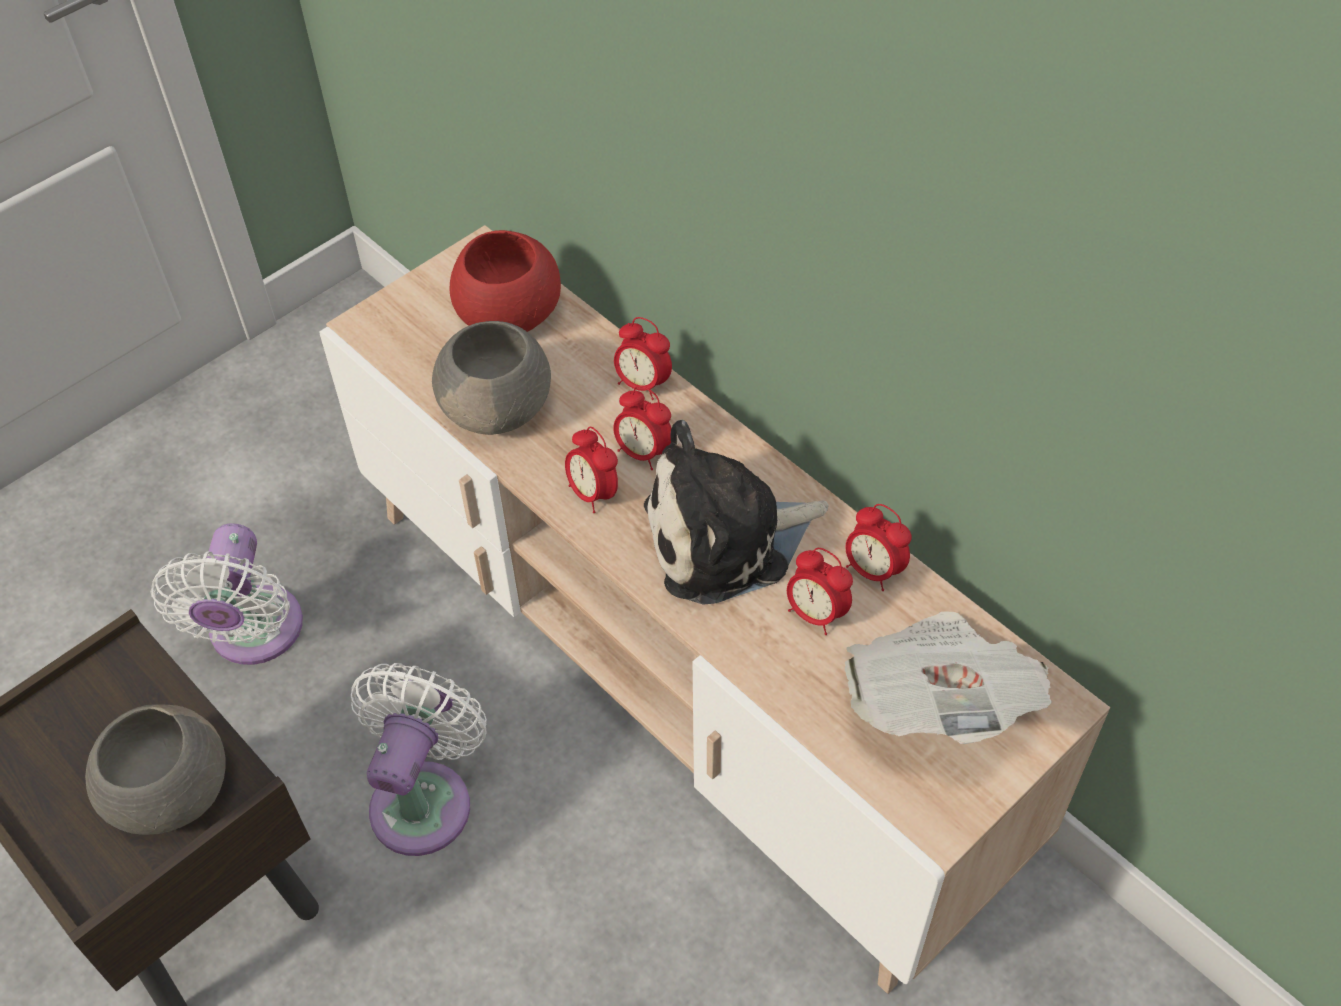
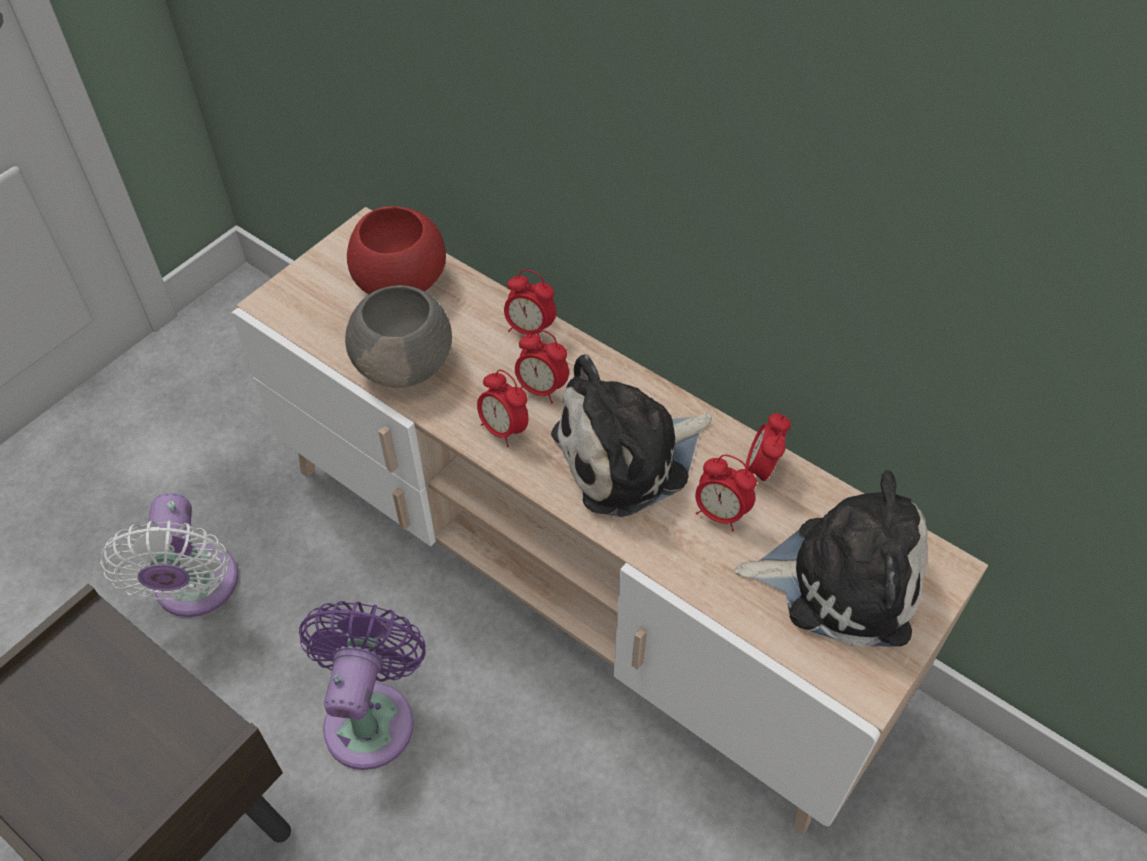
camera: 10 degrees left, 0 degrees up
grey bowl [85,704,226,835] -> none
white fan [351,663,487,856] -> purple fan [299,601,426,770]
newspaper [845,611,1052,744] -> plush toy [735,470,927,647]
alarm clock [846,504,912,591] -> alarm clock turned 75 degrees clockwise [746,413,791,481]

